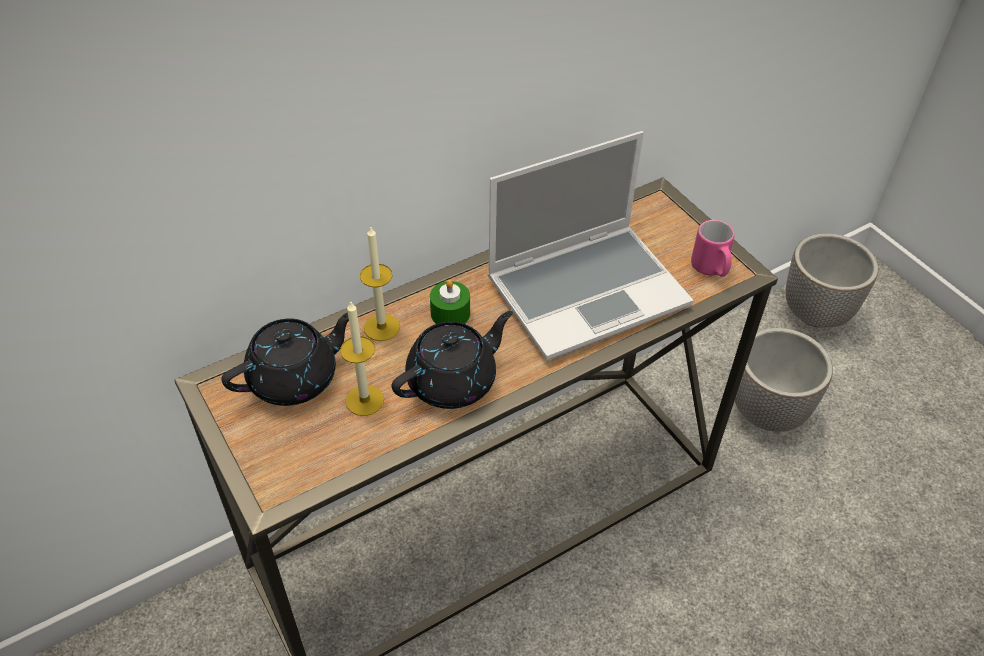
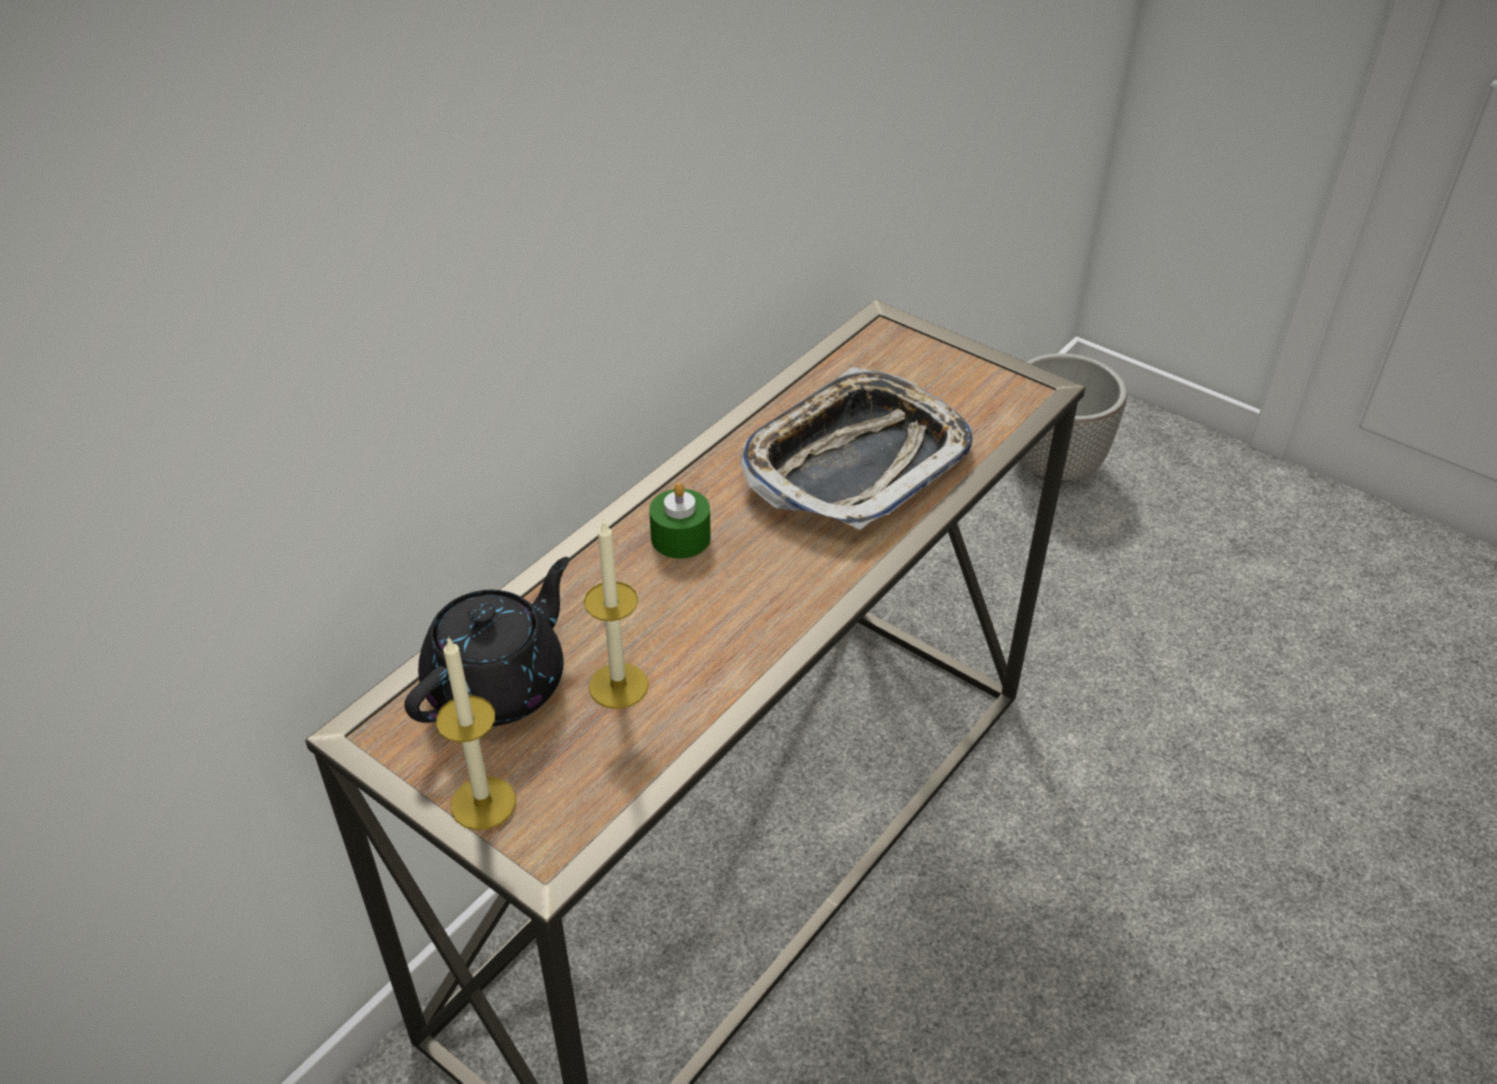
camera: 20 degrees left, 5 degrees down
candle [360,226,400,341] -> candle moved to [436,636,516,830]
black teapot [391,311,513,409] -> none
laptop [488,131,694,361] -> tray [740,367,973,530]
pink mug [691,220,735,277] -> none
planter [735,328,833,432] -> none

